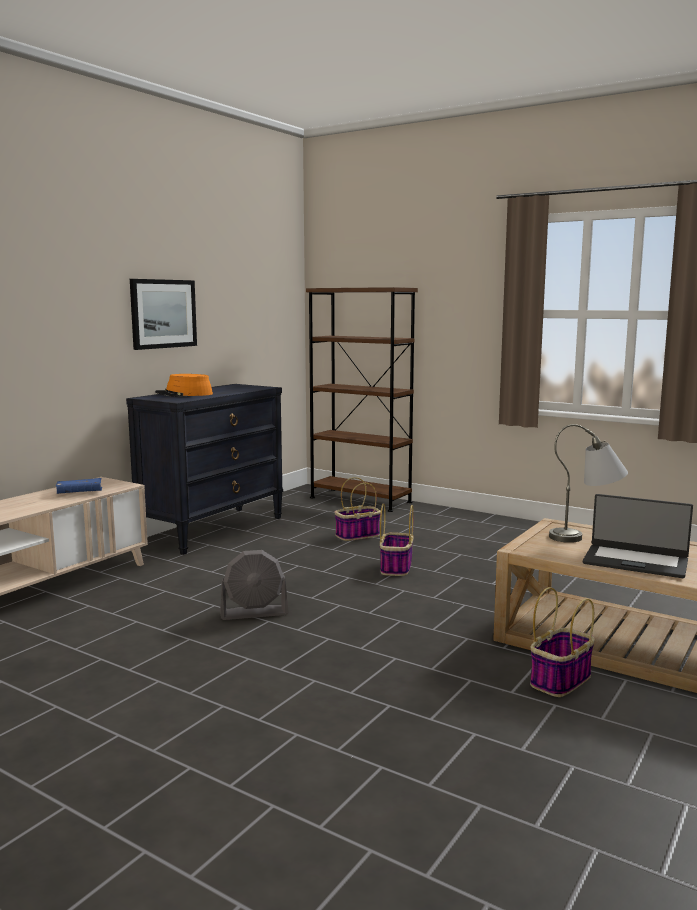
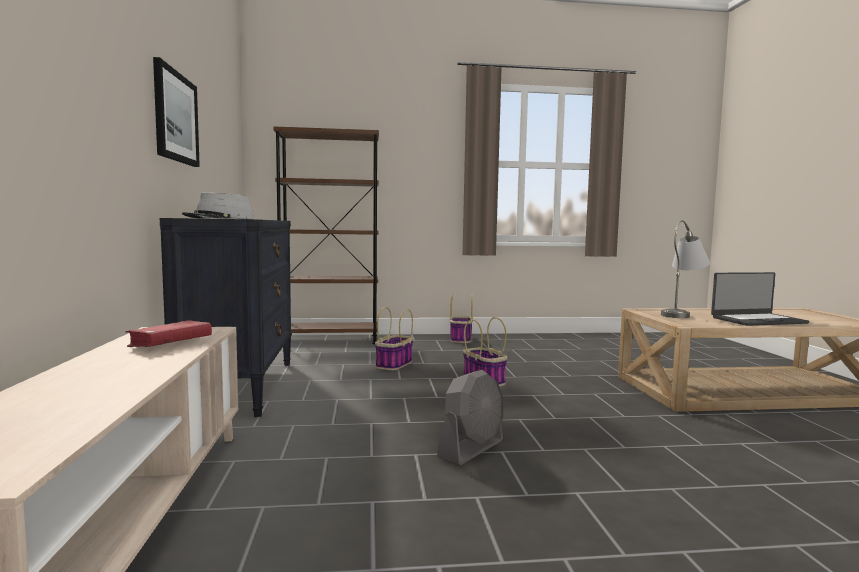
camera: 40 degrees left, 5 degrees down
blue book [56,478,102,494] -> red book [125,320,212,347]
orange hat [155,374,213,397] -> grey hat [182,193,254,219]
basket [530,587,595,697] -> basket moved to [450,293,473,343]

